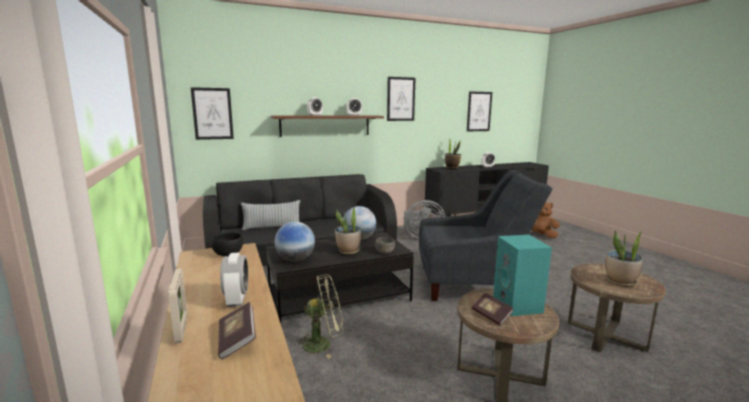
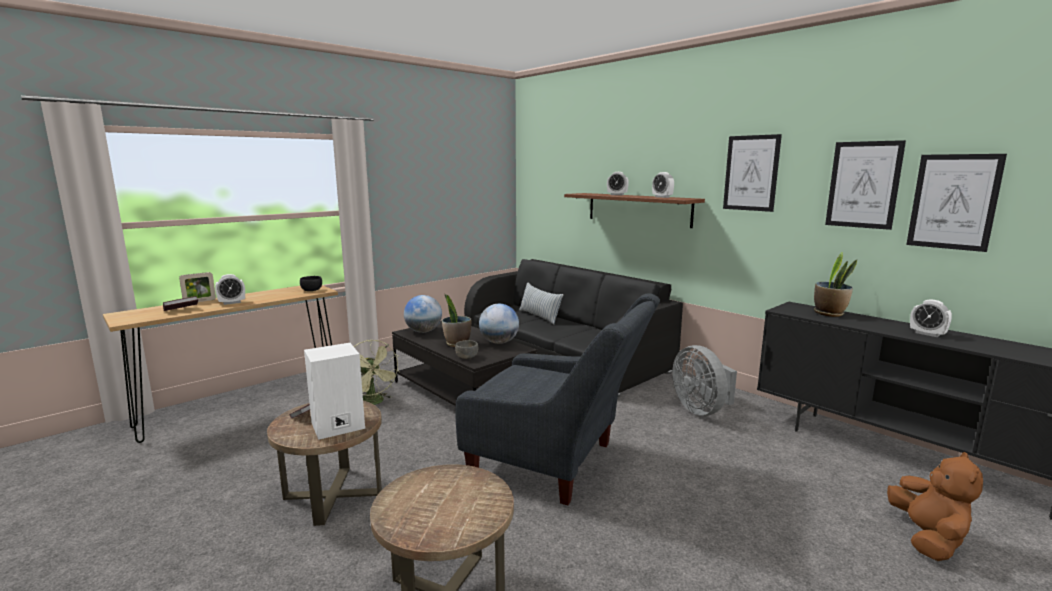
camera: 70 degrees right, 0 degrees up
picture [191,87,234,140] -> picture moved to [825,140,906,230]
grey armchair [419,170,552,301] -> grey armchair turned 45 degrees counterclockwise [455,294,660,505]
turquoise speaker [493,235,552,316] -> white speaker [304,343,365,440]
potted plant [606,230,643,287] -> none

